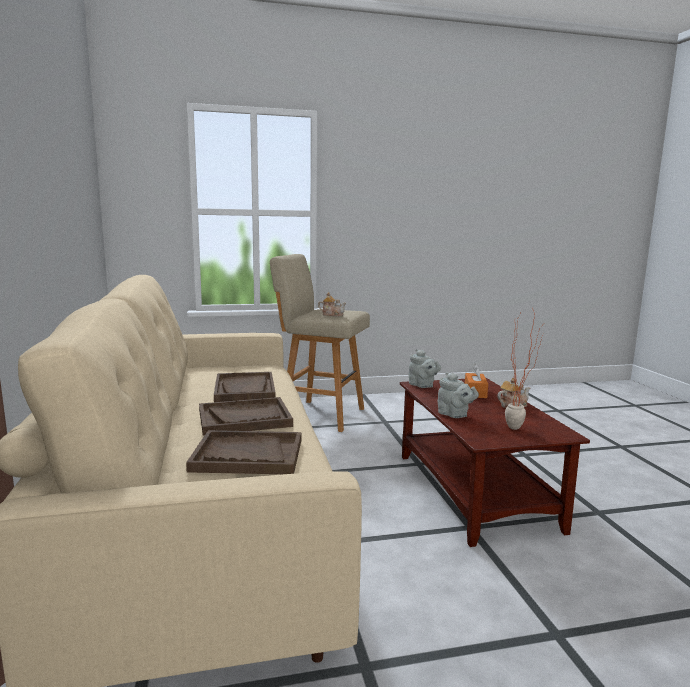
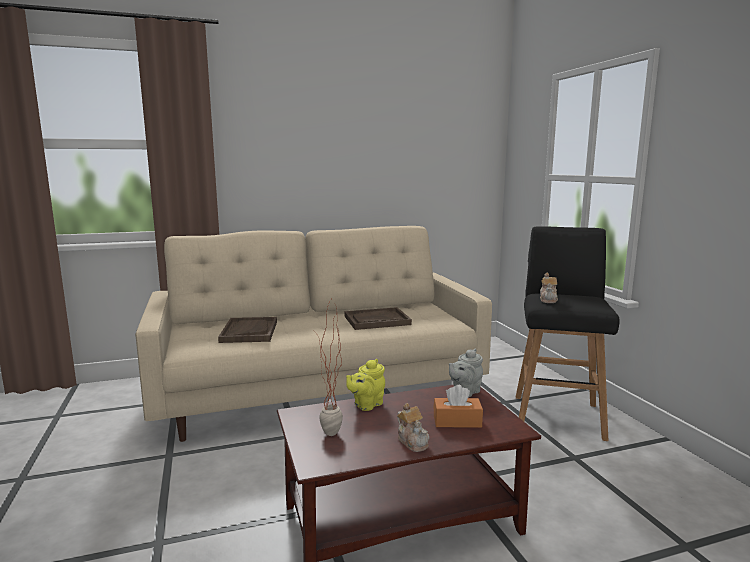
camera: 85 degrees right, 0 degrees up
brown tray [199,397,293,436] -> none
beige stool [270,254,370,432] -> black stool [516,226,620,441]
grey teapot [437,372,479,418] -> yellow teapot [346,359,385,411]

